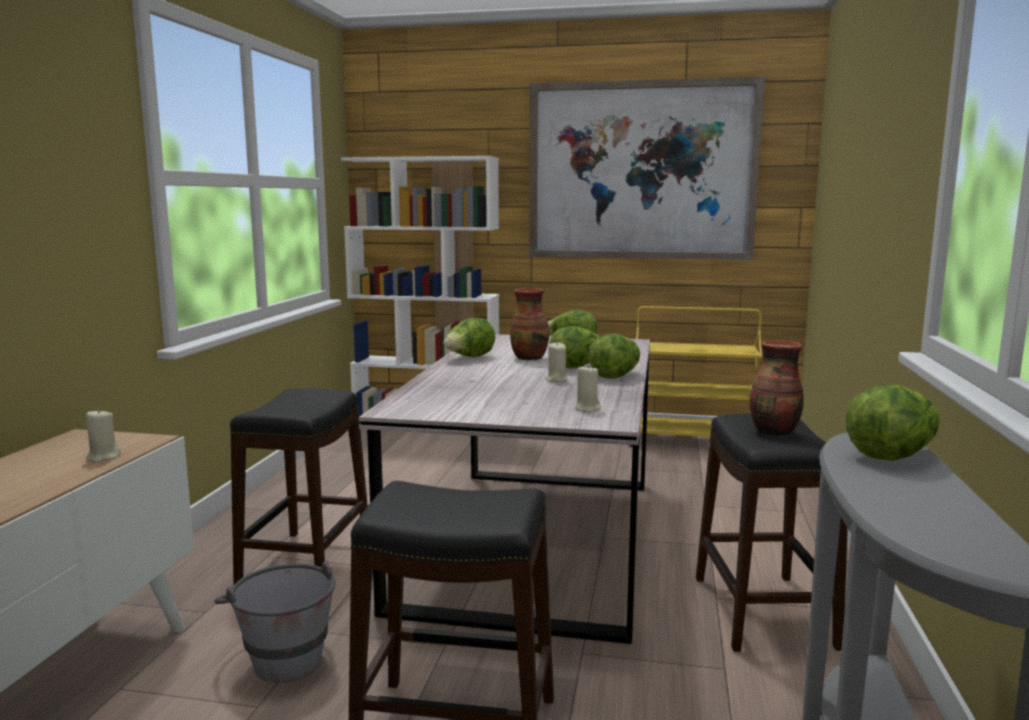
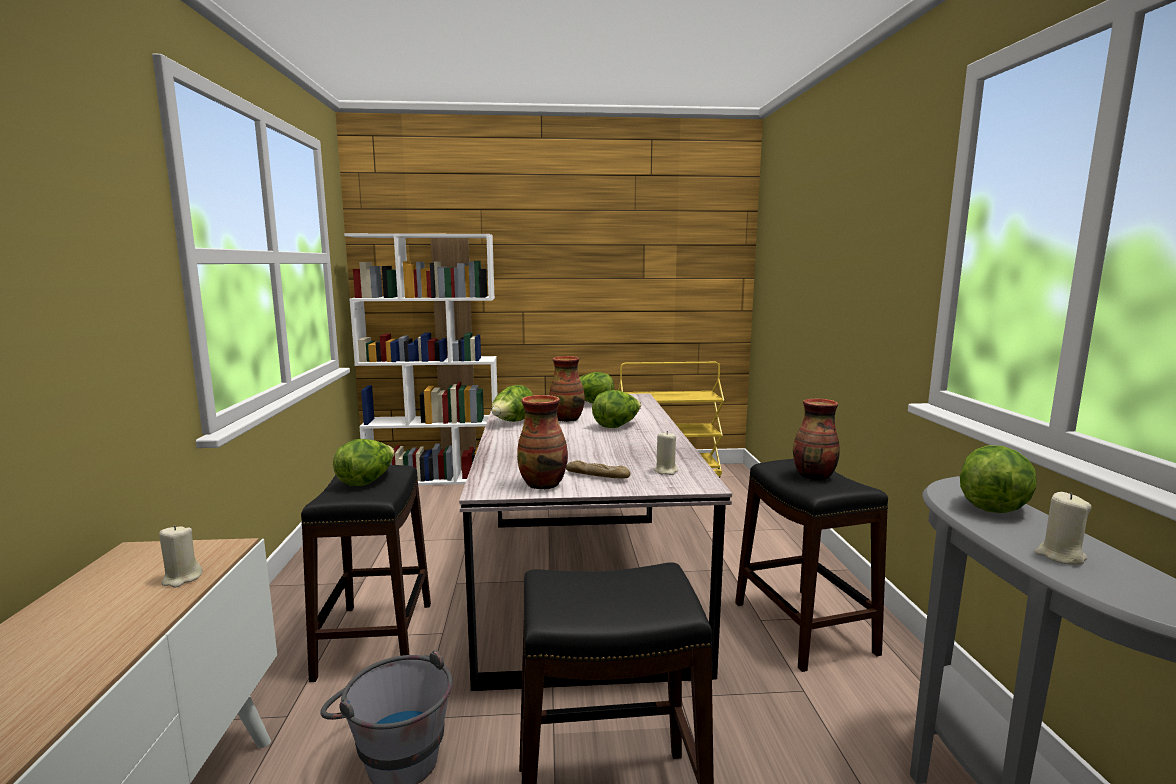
camera: 15 degrees left, 0 degrees up
picture [529,77,765,260] -> none
beige candle [545,342,568,382] -> beige candle moved to [1035,492,1092,565]
lettuce [589,334,640,378] -> lettuce moved to [333,439,395,486]
none -> vase [517,395,568,490]
none -> bread [566,460,630,478]

